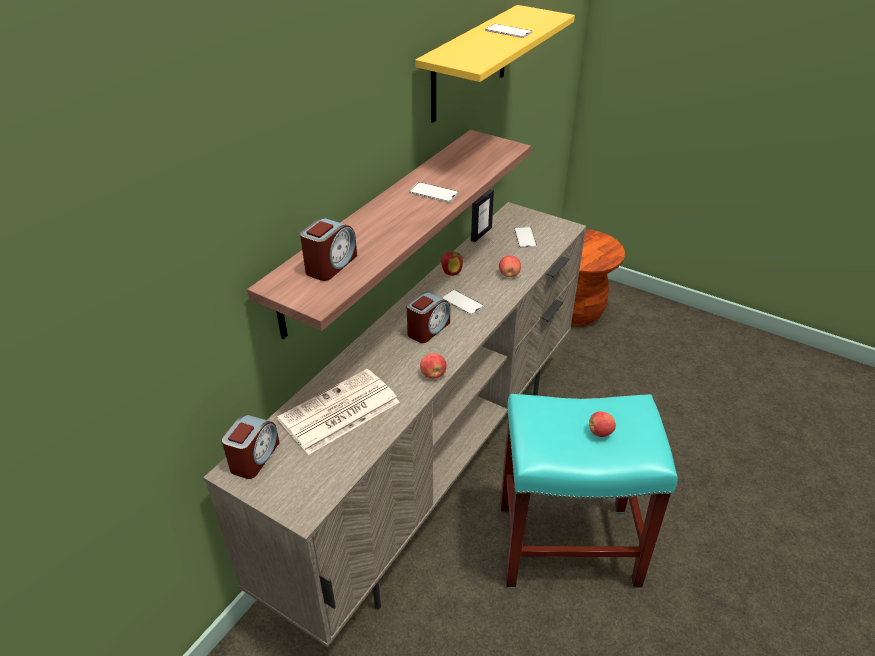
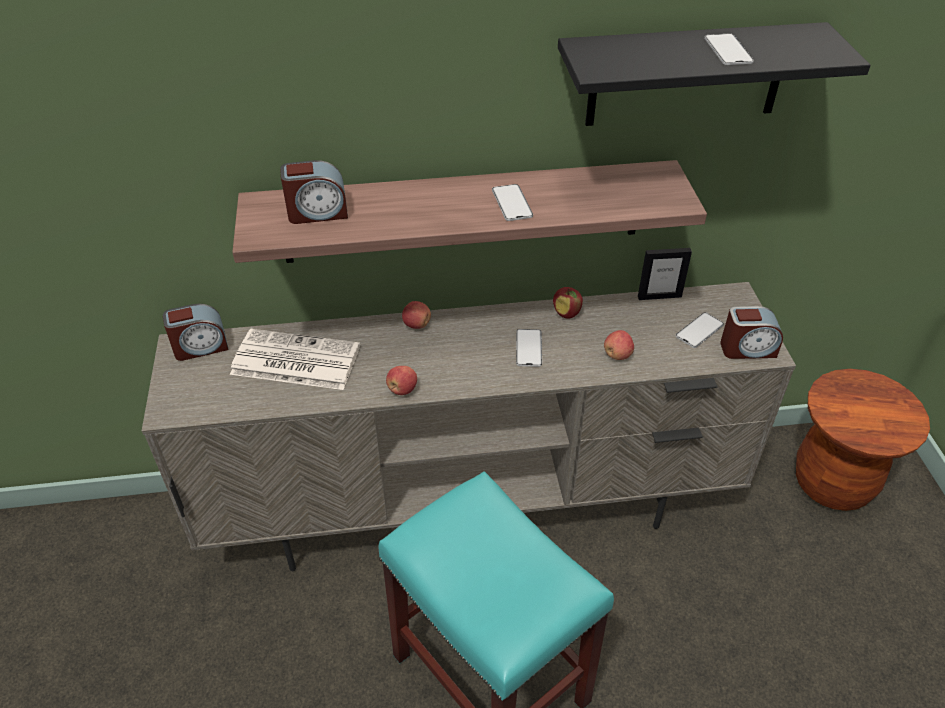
camera: 50 degrees right, 5 degrees up
alarm clock [407,292,450,343] -> alarm clock moved to [720,306,783,359]
yellow shelf [415,5,575,123] -> black shelf [558,22,871,126]
apple [589,411,616,437] -> apple moved to [402,301,431,329]

